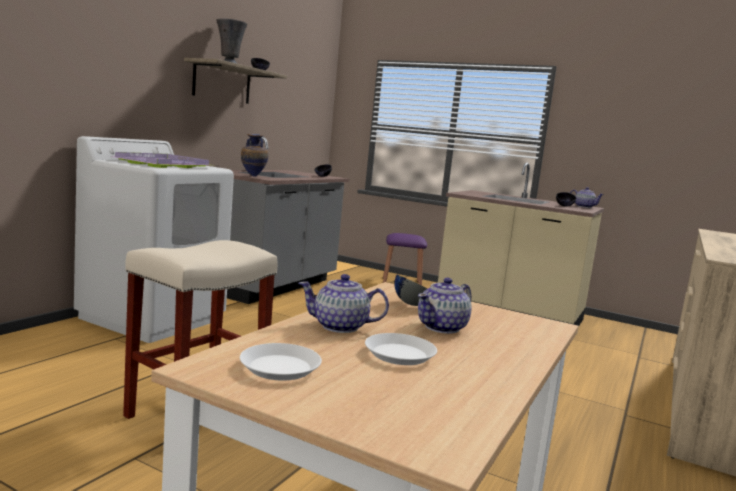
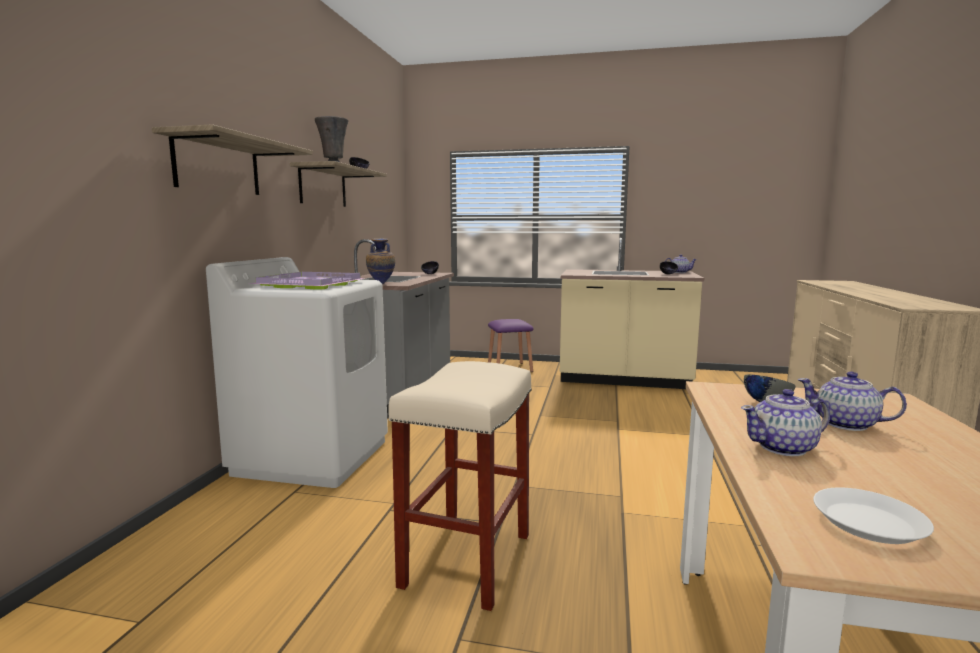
camera: 15 degrees left, 0 degrees up
white plate [365,333,437,365] -> none
teapot [418,278,472,334] -> teapot turned 90 degrees clockwise [797,371,907,431]
none -> shelf [152,124,313,195]

